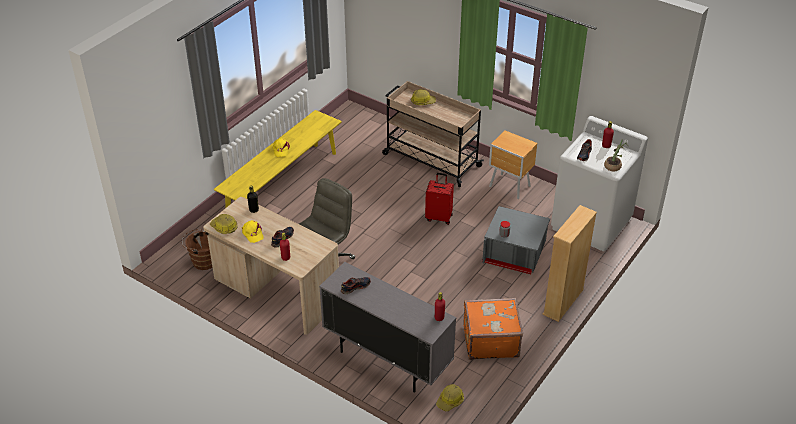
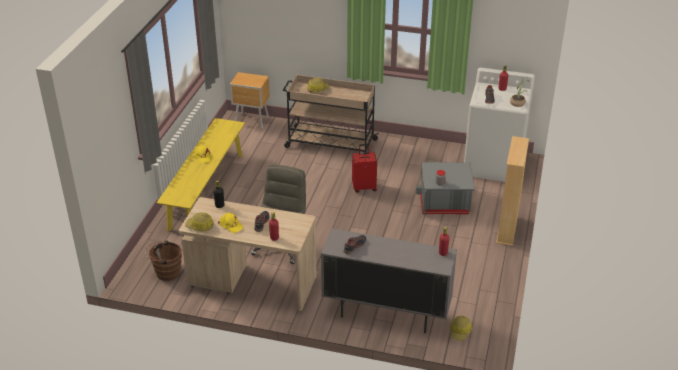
camera: 20 degrees left, 5 degrees down
orange suitcase [463,298,523,360] -> none
brown nightstand [489,130,537,199] -> brown nightstand moved to [230,72,270,129]

